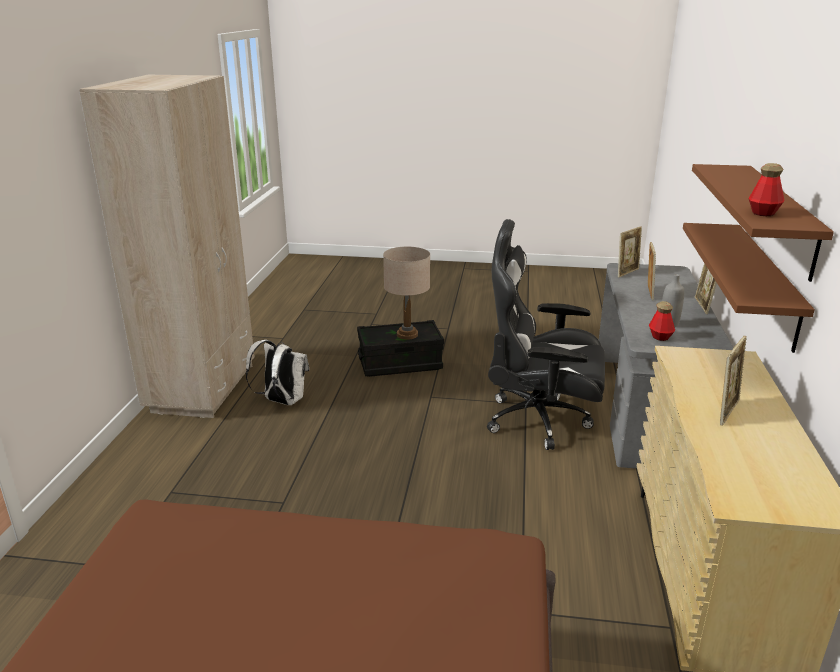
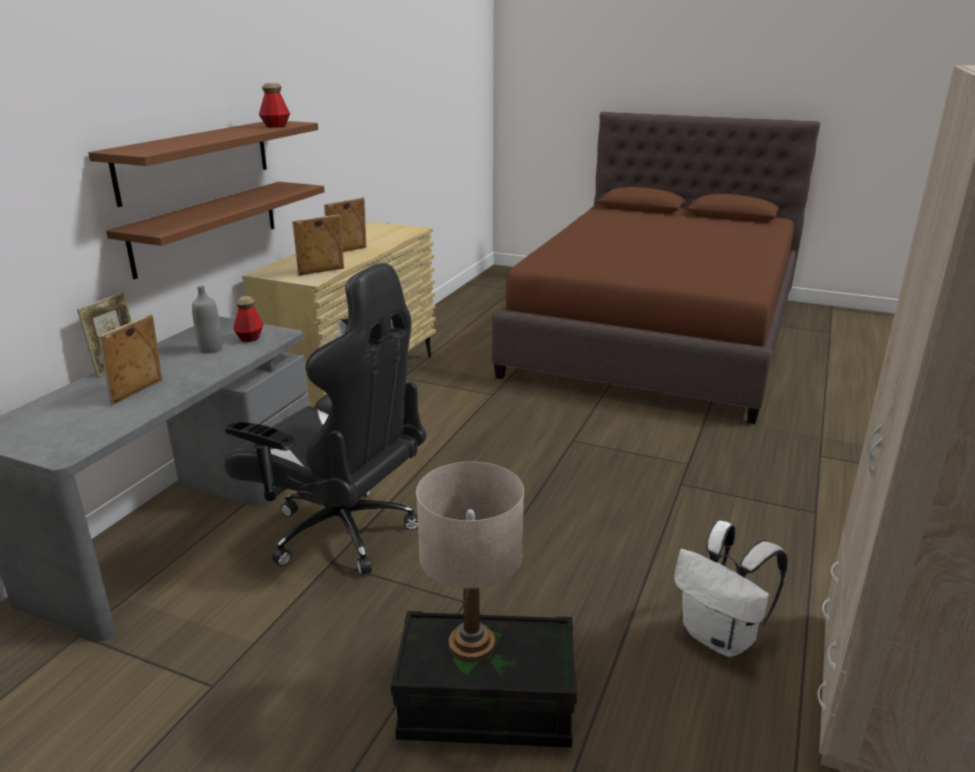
camera: 165 degrees left, 0 degrees up
picture frame [618,226,642,277] -> picture frame moved to [292,214,344,276]

